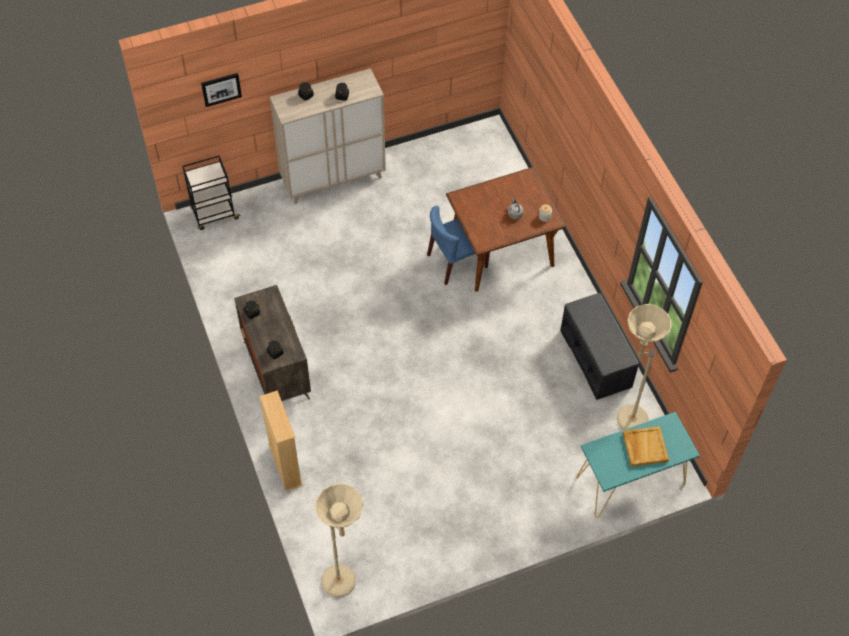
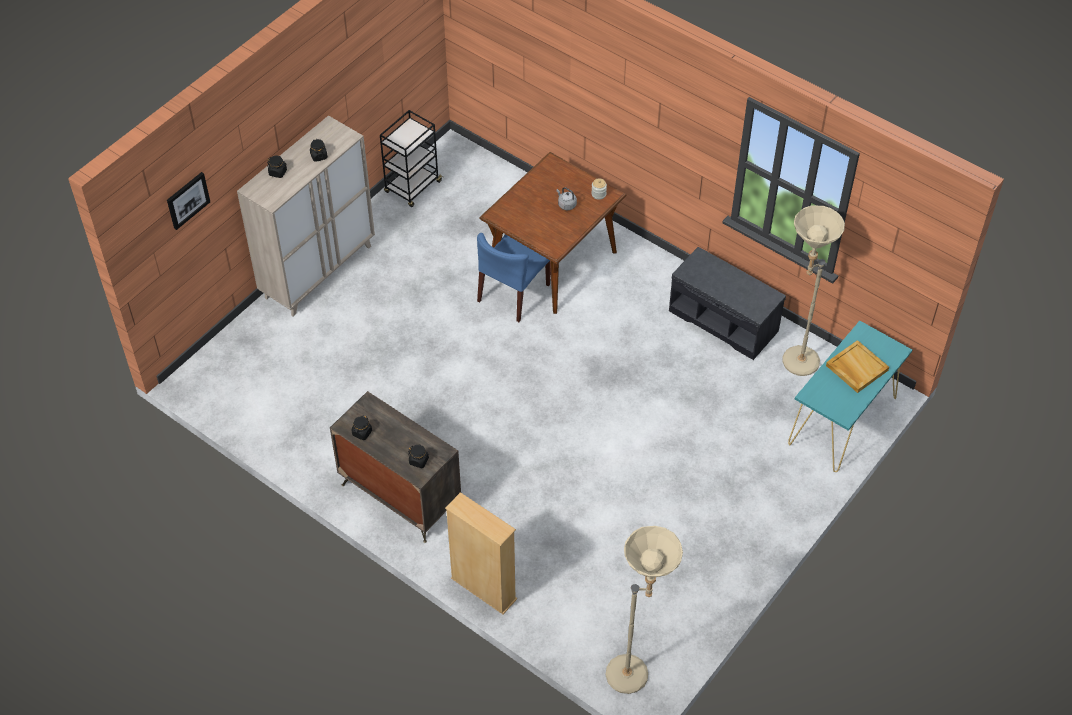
camera: 30 degrees left, 5 degrees down
black cart [182,156,241,230] -> black cart moved to [380,110,443,207]

